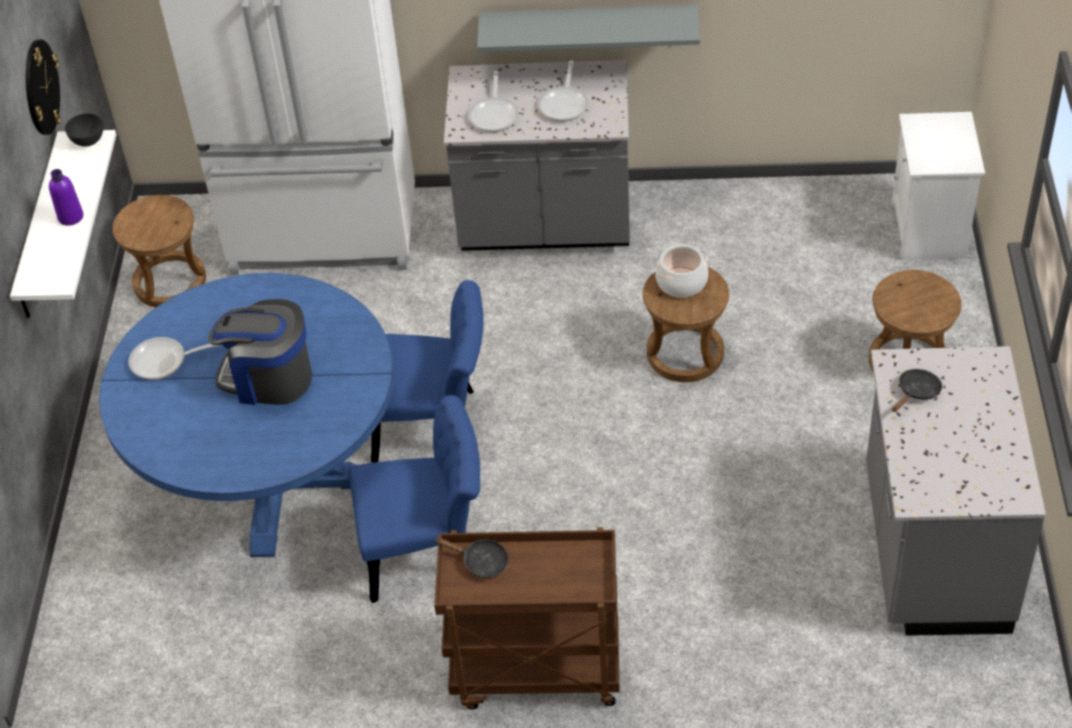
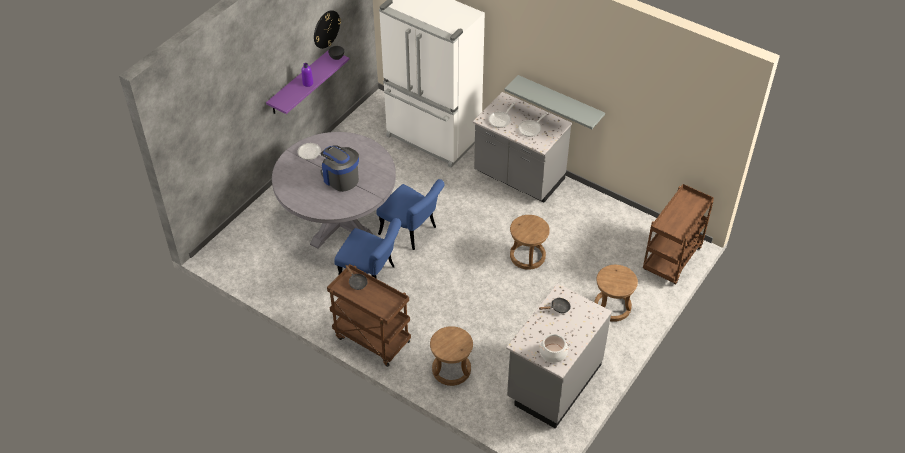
camera: 30 degrees right, 0 degrees up
white shelf [10,130,117,318] -> purple shelf [266,51,349,114]
blue dining table [99,273,394,557] -> grey dining table [272,132,396,249]
brown stool [112,195,206,308] -> brown stool moved to [430,326,473,386]
cooking pot [655,244,708,298] -> cooking pot moved to [539,334,570,363]
white nightstand [892,112,985,260] -> brown cart [643,184,714,284]

